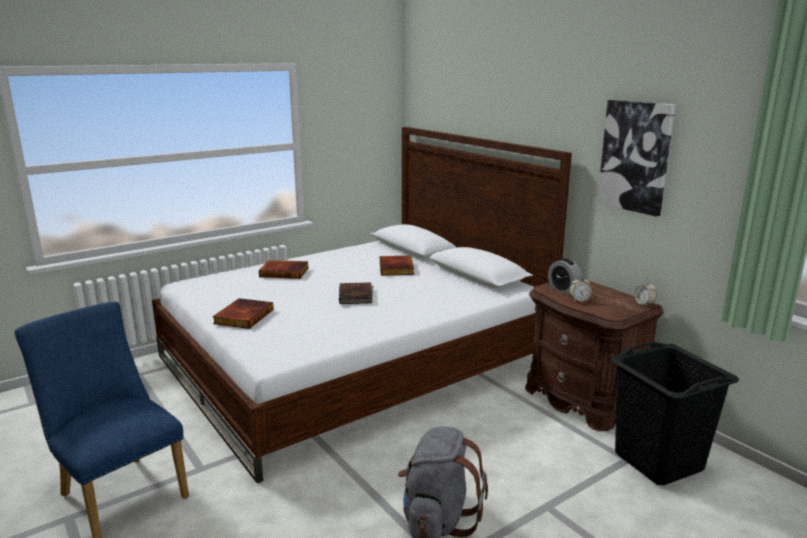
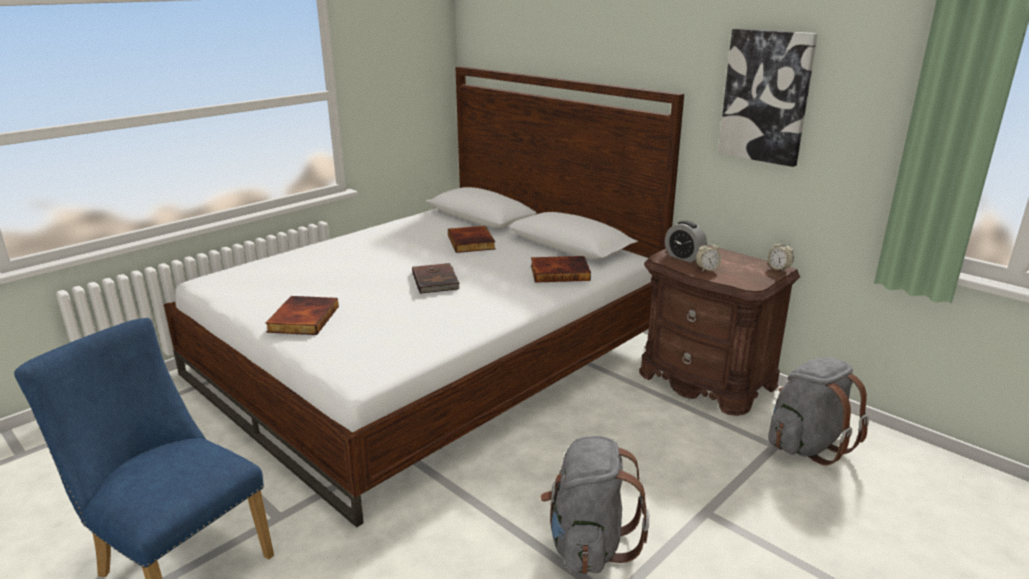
camera: 10 degrees left, 5 degrees up
book [259,260,309,279] -> book moved to [531,256,591,283]
black laundry basket [610,342,739,485] -> grey backpack [768,358,869,466]

